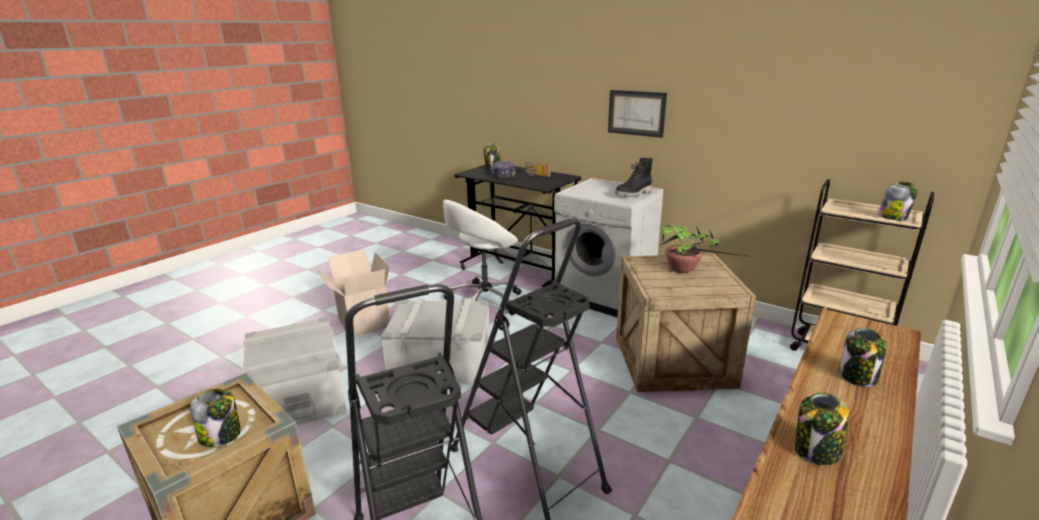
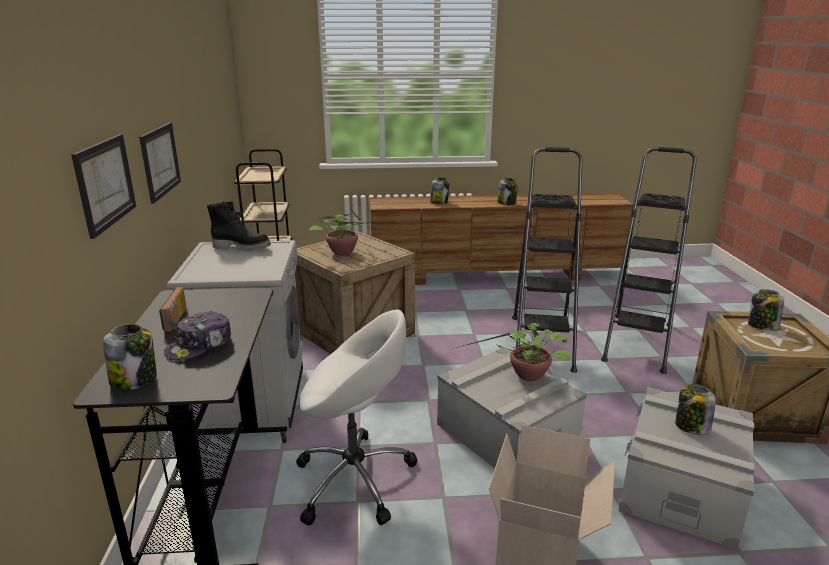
camera: 130 degrees left, 0 degrees up
jar [878,181,918,221] -> jar moved to [675,384,716,435]
none -> picture [71,134,136,239]
none -> potted plant [452,317,569,381]

